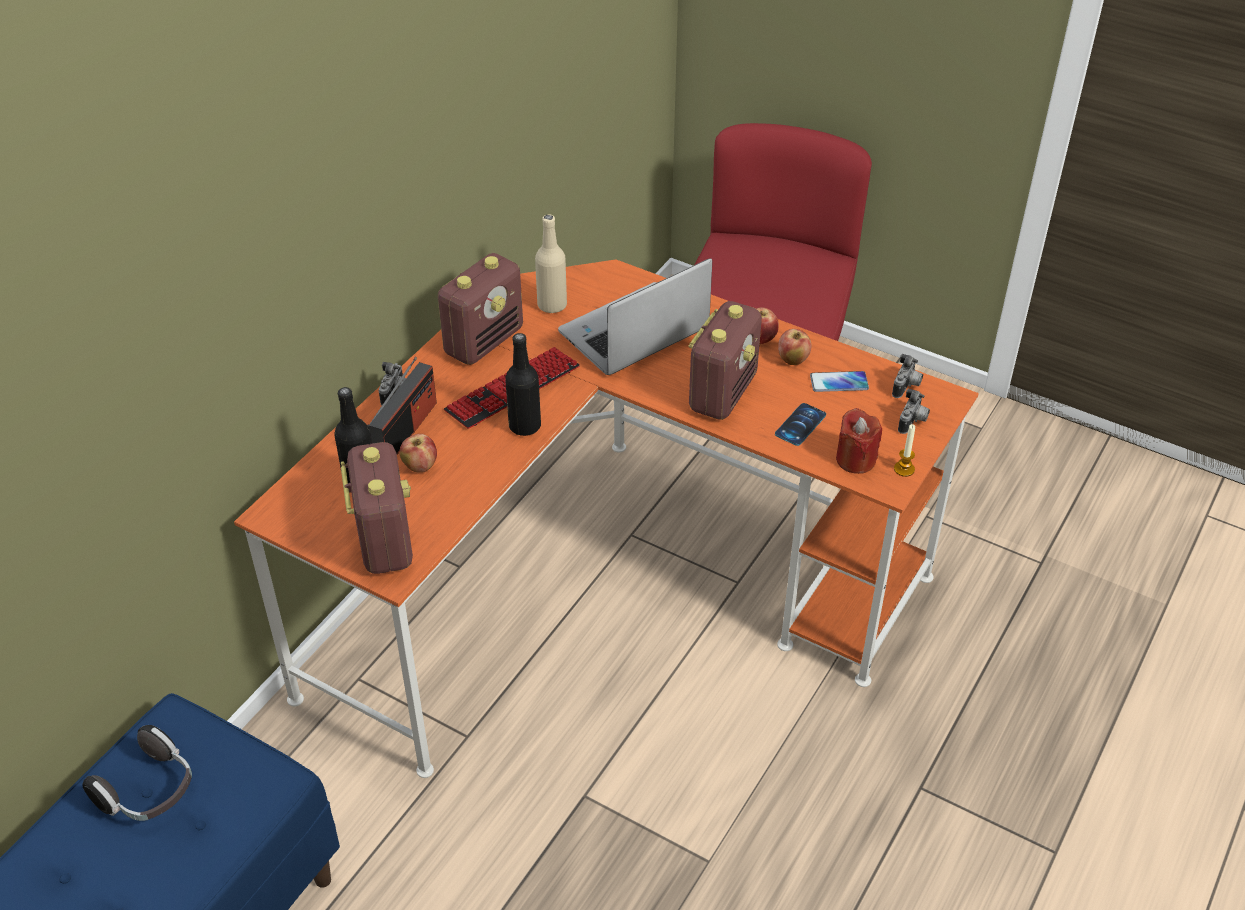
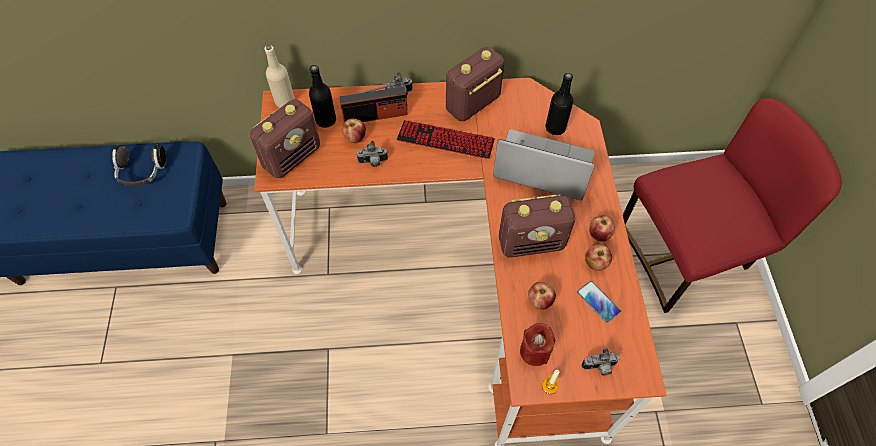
camera: 55 degrees right, 15 degrees up
radio [438,253,523,365] -> radio turned 135 degrees clockwise [446,47,504,121]
black bottle [505,333,541,436] -> black bottle moved to [546,73,573,135]
beige bottle [535,214,567,313] -> beige bottle moved to [264,45,295,107]
phone [775,403,826,446] -> apple [528,282,556,310]
camera [892,354,923,398] -> camera moved to [357,141,388,167]

